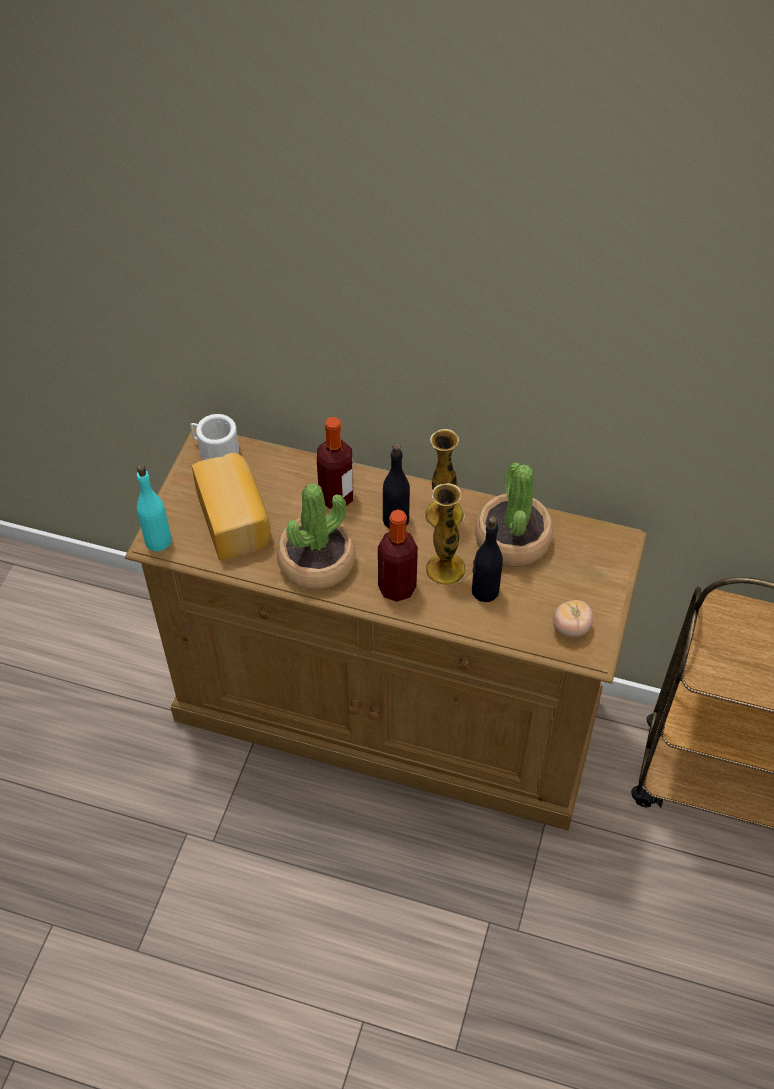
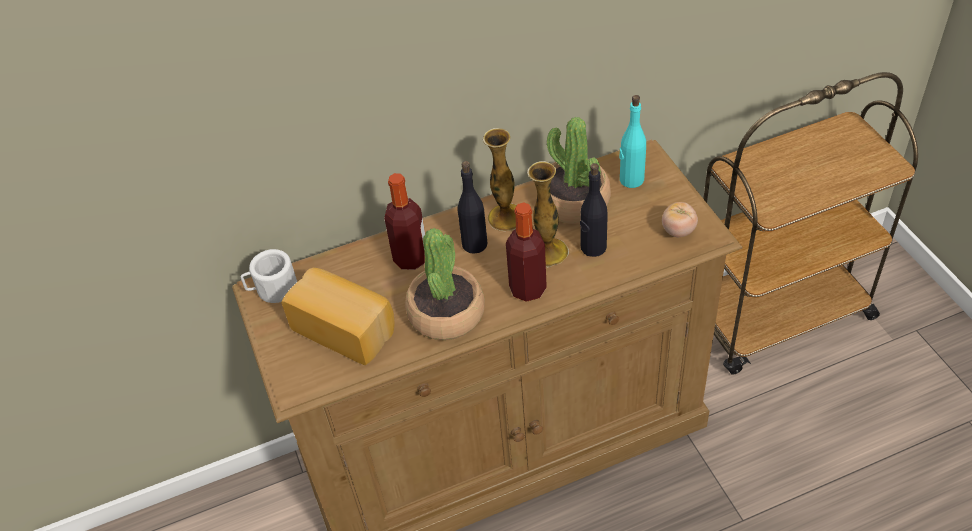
camera: 35 degrees left, 5 degrees down
turquoise bottle [137,465,172,551] -> turquoise bottle moved to [619,95,646,188]

